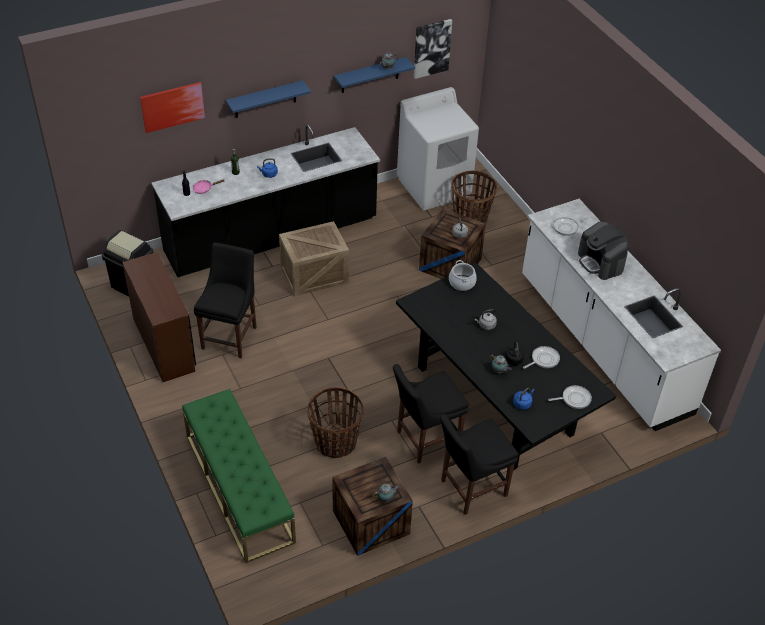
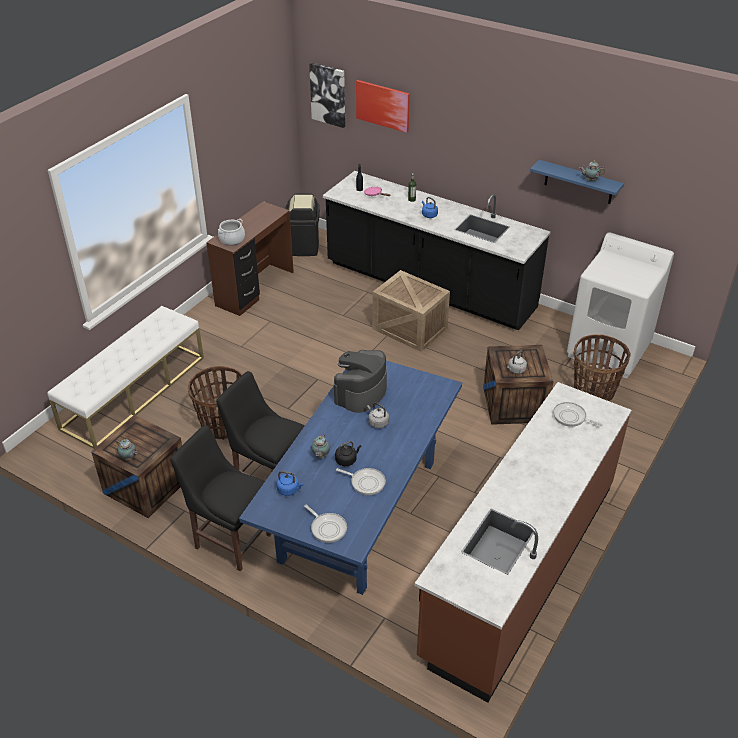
camera: 60 degrees right, 5 degrees down
green bench [182,389,296,563] -> white bench [47,306,204,449]
black chair [194,242,257,358] -> none
blue shelf [226,80,311,118] -> none
black dining table [396,263,616,470] -> blue dining table [239,361,462,595]
picture [414,19,452,79] -> picture moved to [309,62,345,128]
cooking pot [449,260,477,291] -> cooking pot moved to [218,219,245,245]
white counter [522,199,721,431] -> brown counter [415,382,631,703]
coffee machine [578,221,629,280] -> coffee machine moved to [334,350,387,413]

